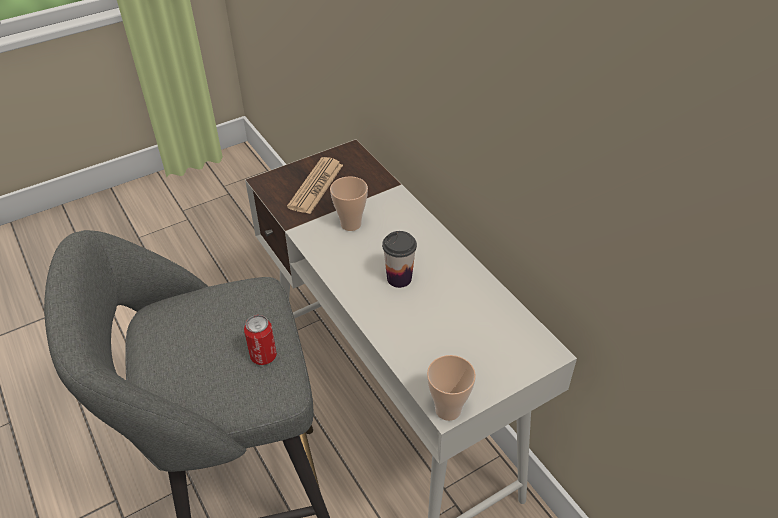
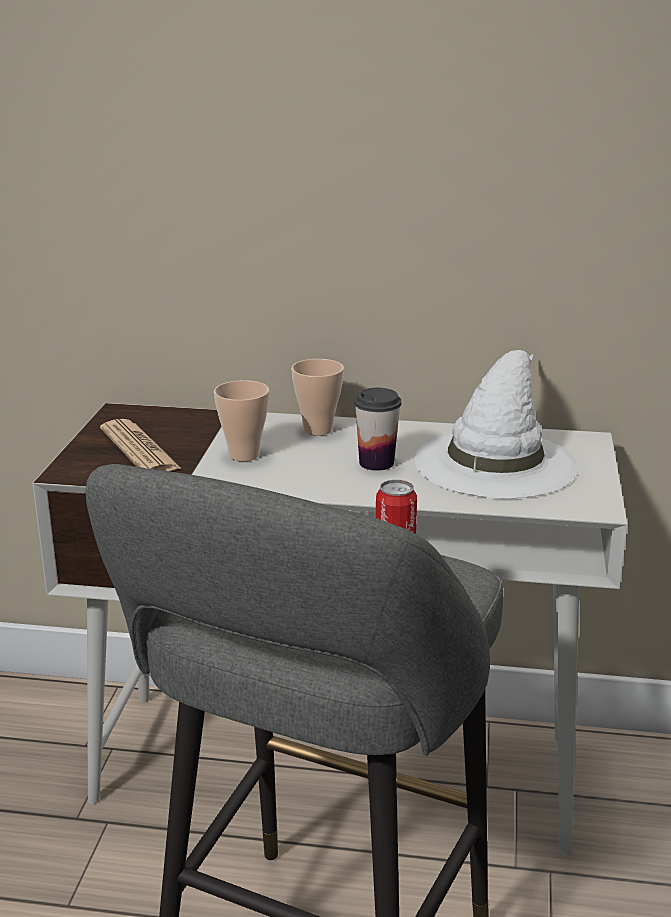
camera: 50 degrees left, 20 degrees down
cup [427,355,476,421] -> cup moved to [291,359,344,436]
none -> white hat [414,350,578,499]

